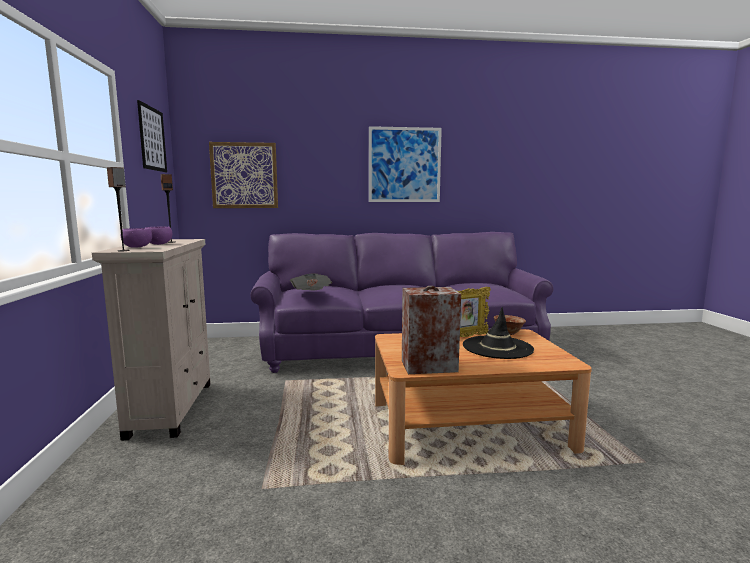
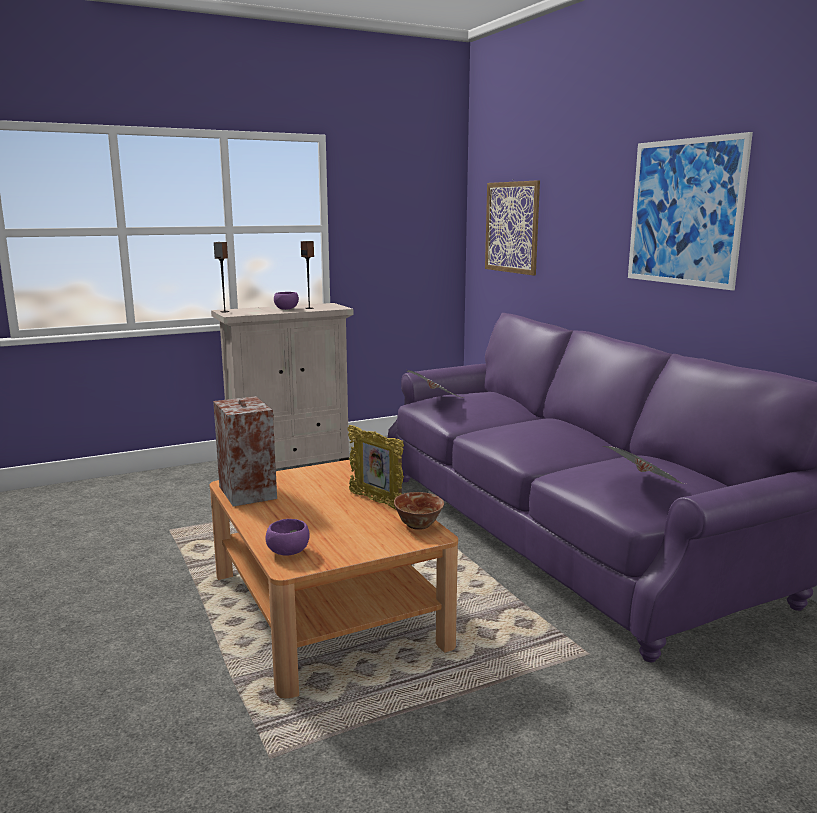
camera: 70 degrees right, 5 degrees up
purple bowl [121,228,152,248] -> purple bowl moved to [265,519,310,556]
picture [137,100,167,172] -> none
black hat [463,307,534,359] -> none
none -> newspaper [603,446,686,484]

